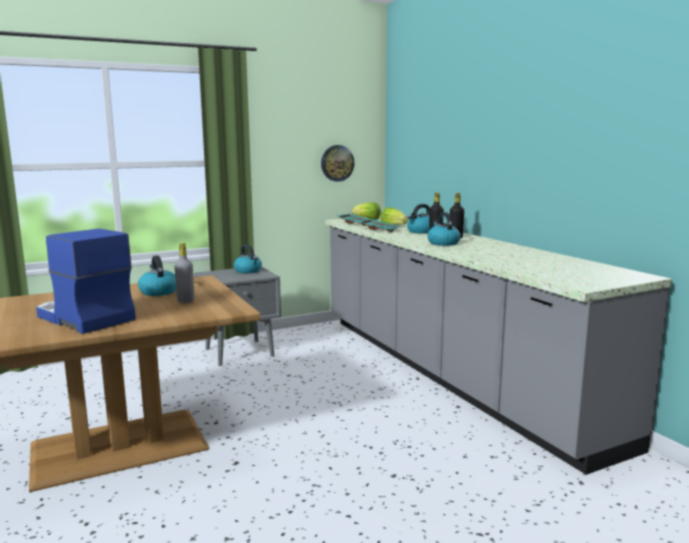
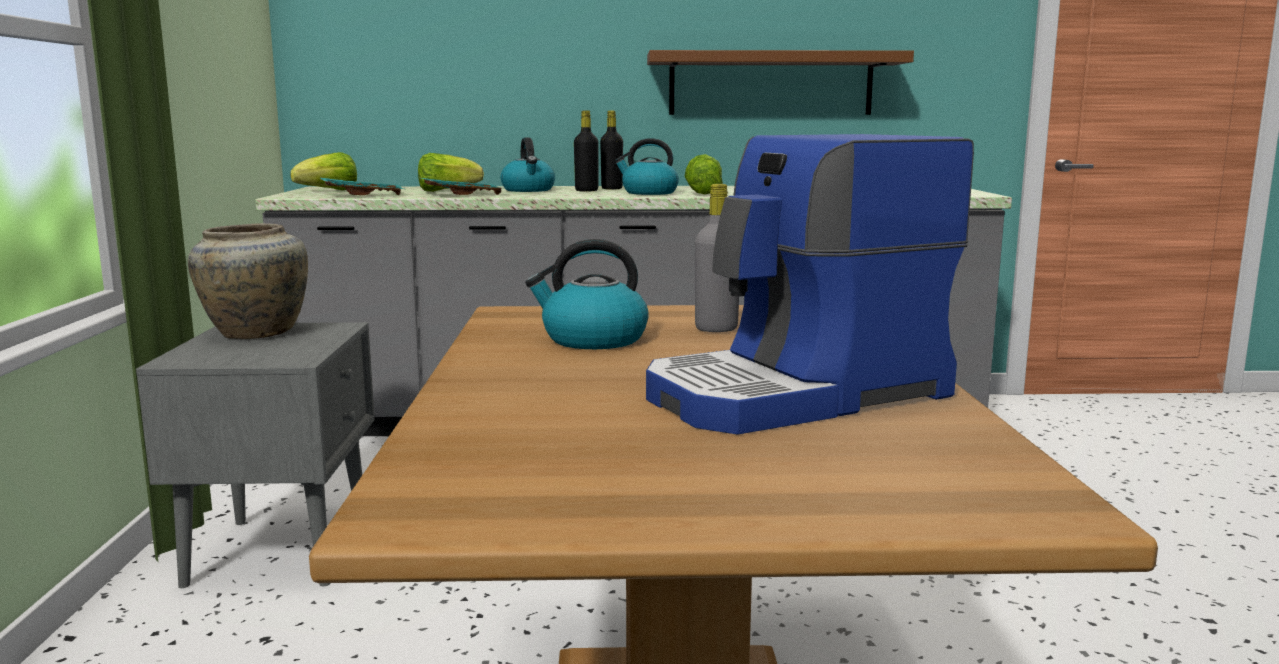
camera: 65 degrees left, 0 degrees up
kettle [234,245,262,273] -> beige vase [188,223,308,339]
wall clock [321,145,354,182] -> none
none -> brown shelf [647,50,914,115]
none -> lettuce [684,154,723,194]

